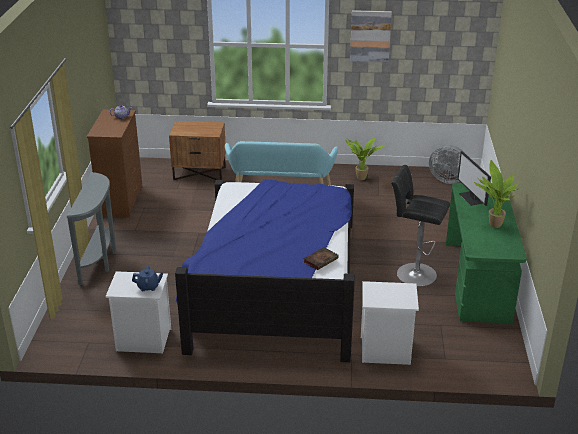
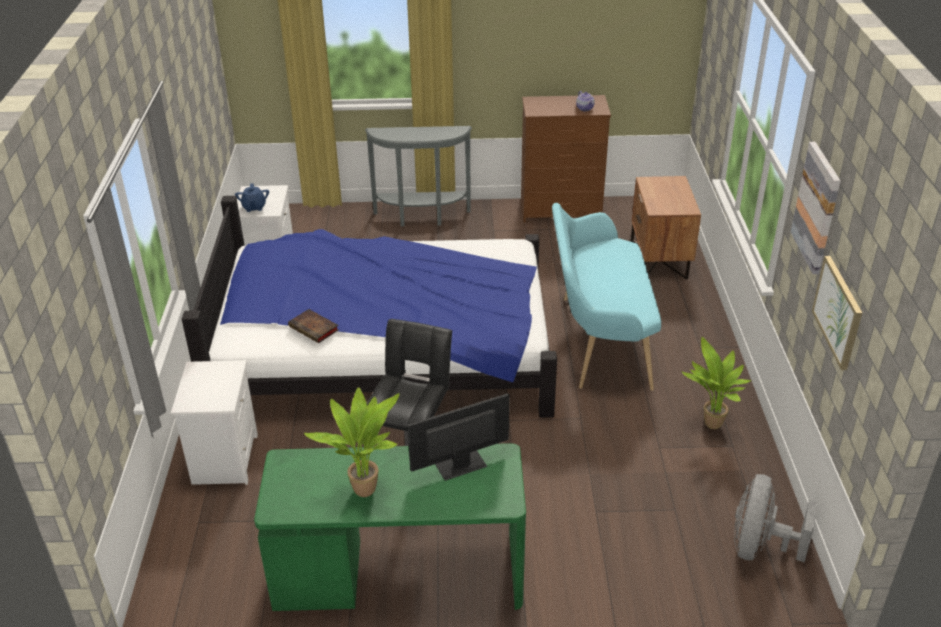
camera: 85 degrees right, 5 degrees up
none -> picture [812,256,862,370]

